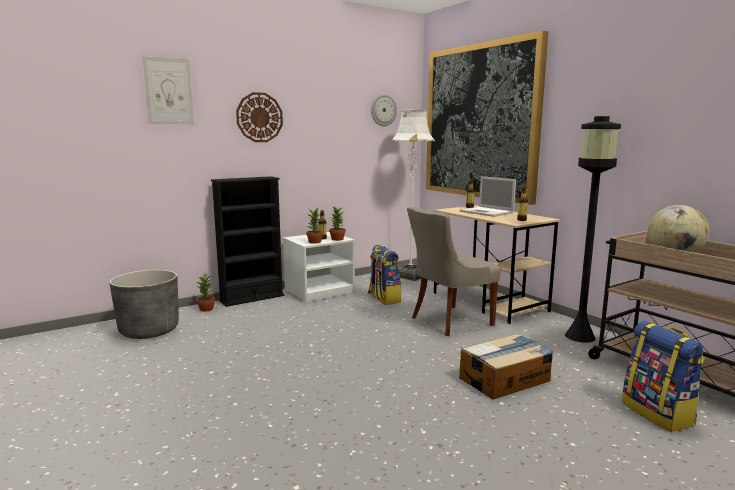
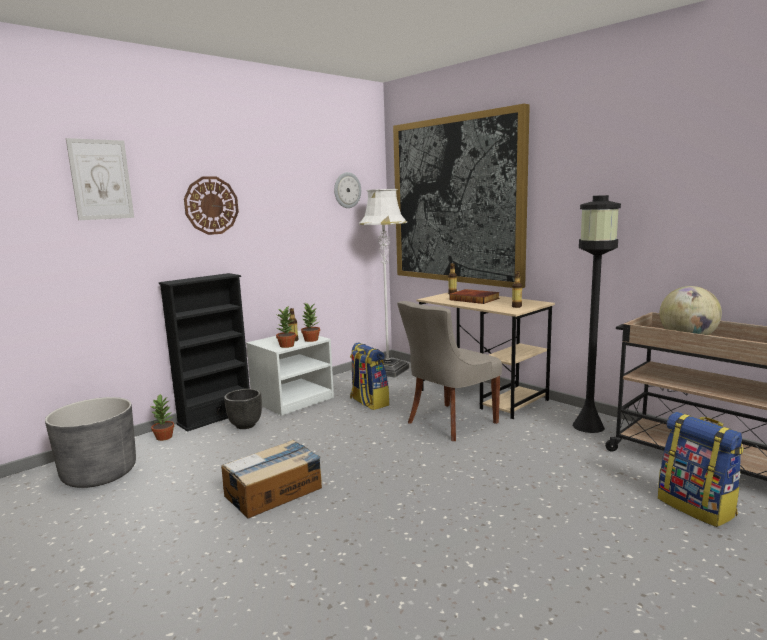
camera: 10 degrees left, 0 degrees up
cardboard box [459,334,554,399] -> cardboard box moved to [221,440,322,519]
laptop [460,176,516,217] -> book [449,289,500,304]
none -> black planter [224,389,262,429]

